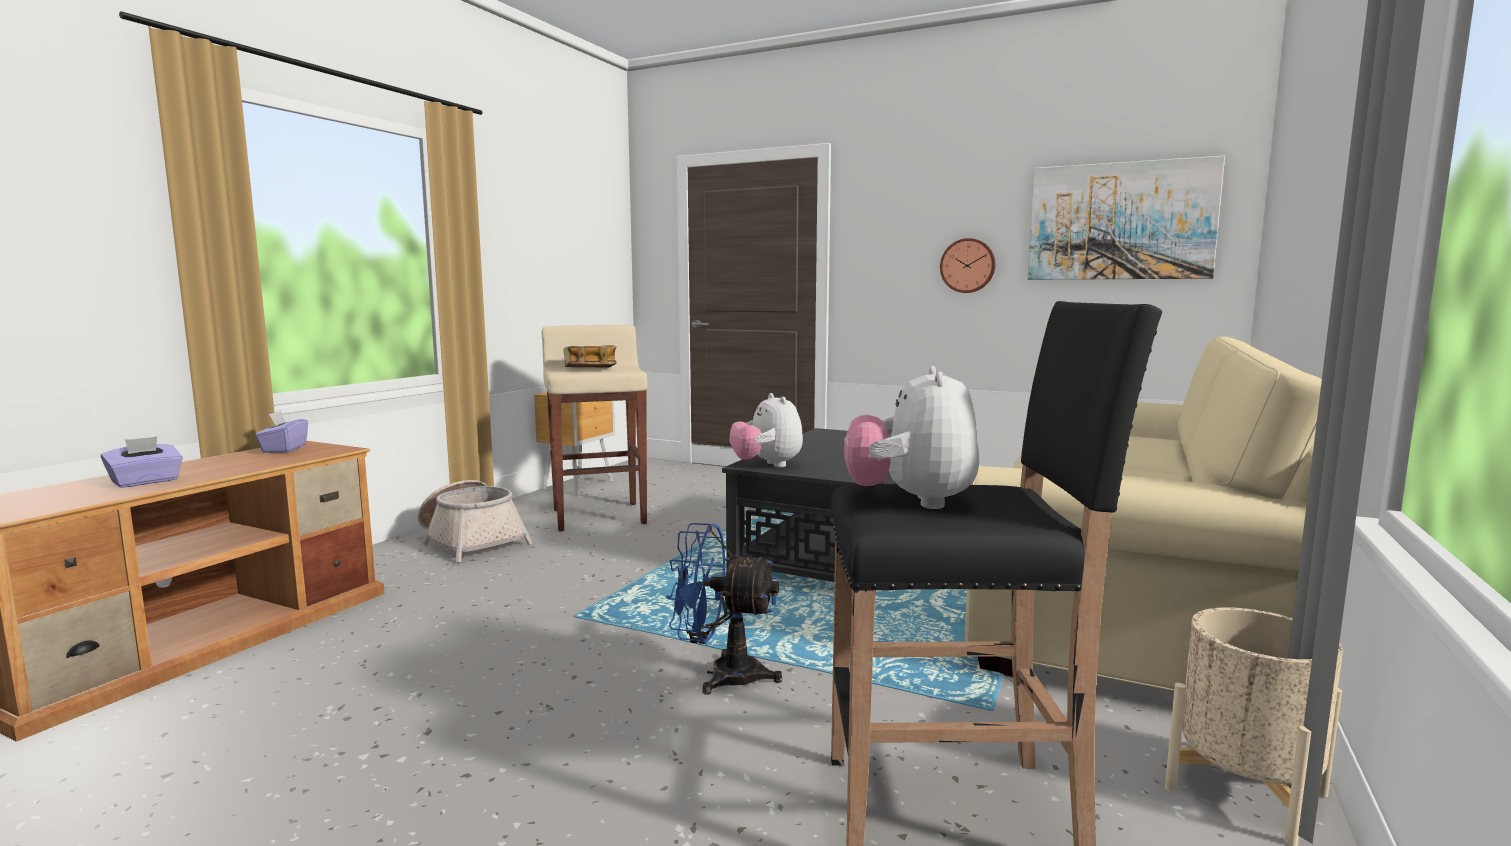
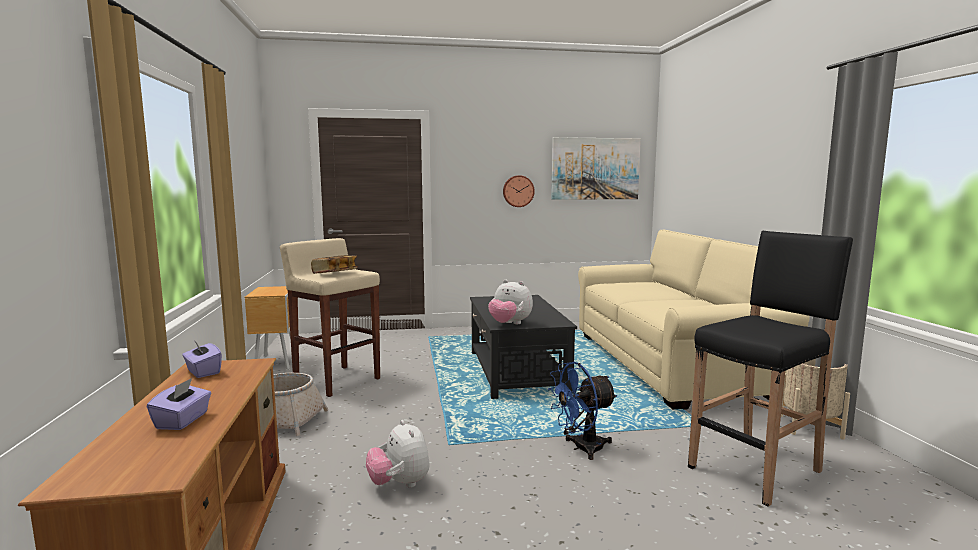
camera: 35 degrees left, 0 degrees up
plush toy [844,366,979,509] -> plush toy moved to [366,420,430,488]

